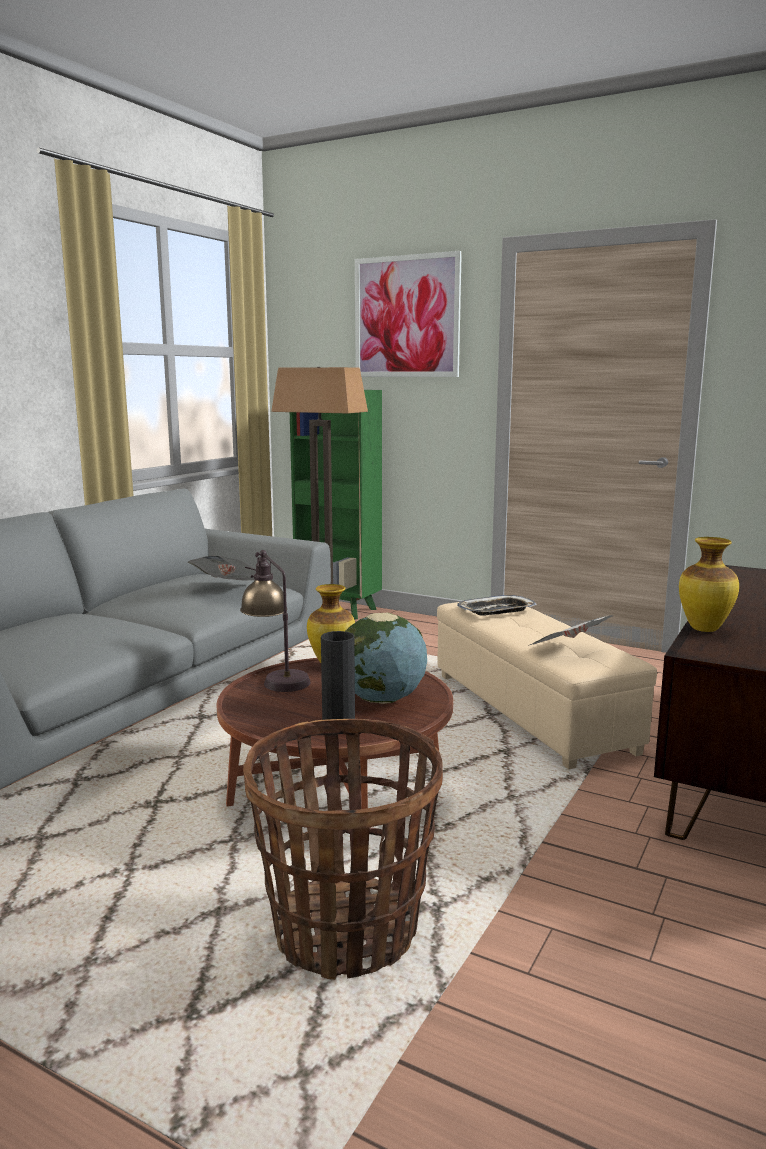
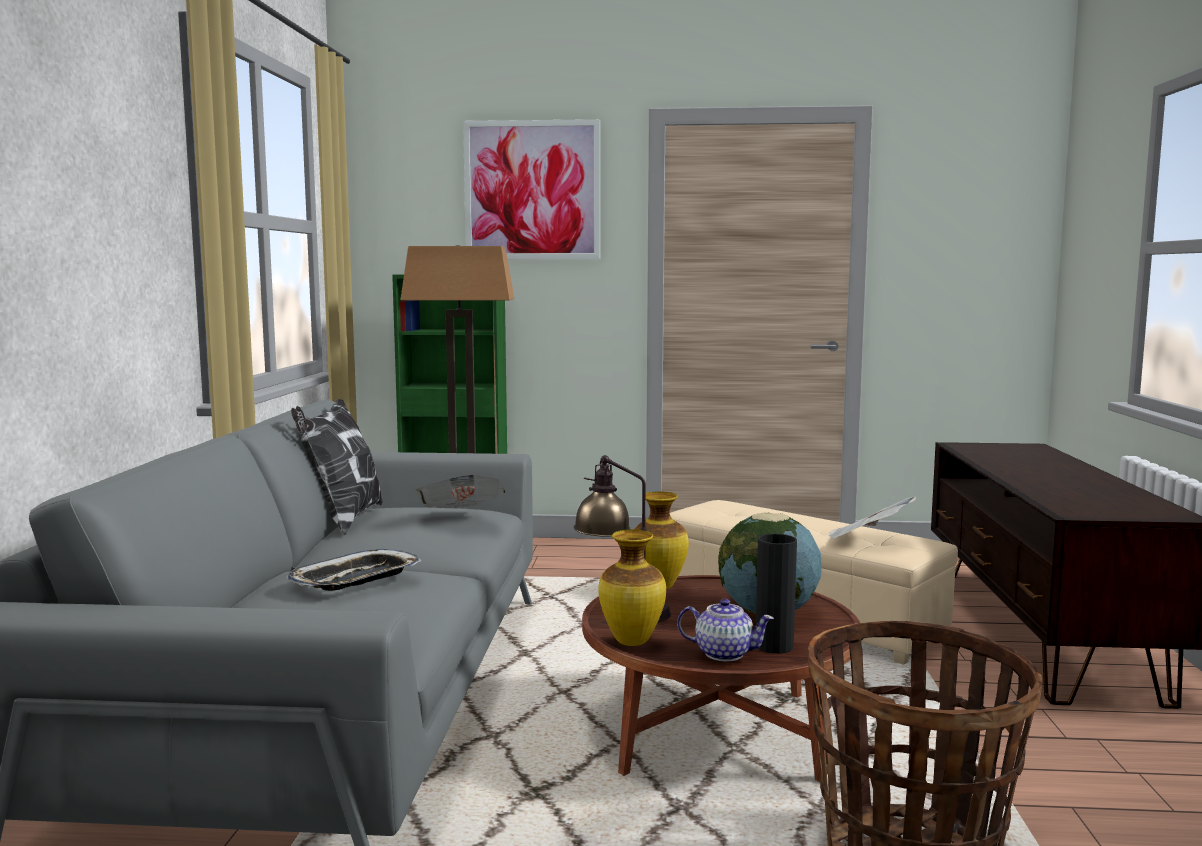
camera: 25 degrees left, 5 degrees down
tray [457,595,537,615] -> tray moved to [286,549,421,591]
vase [679,537,739,632] -> vase moved to [598,529,666,646]
none -> pillow [291,398,383,535]
none -> teapot [677,599,774,661]

